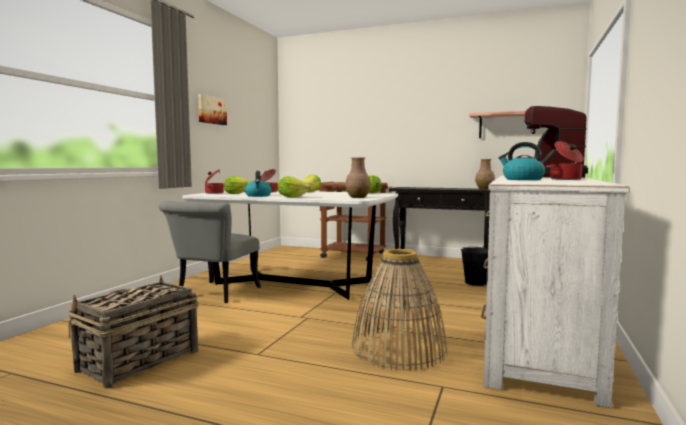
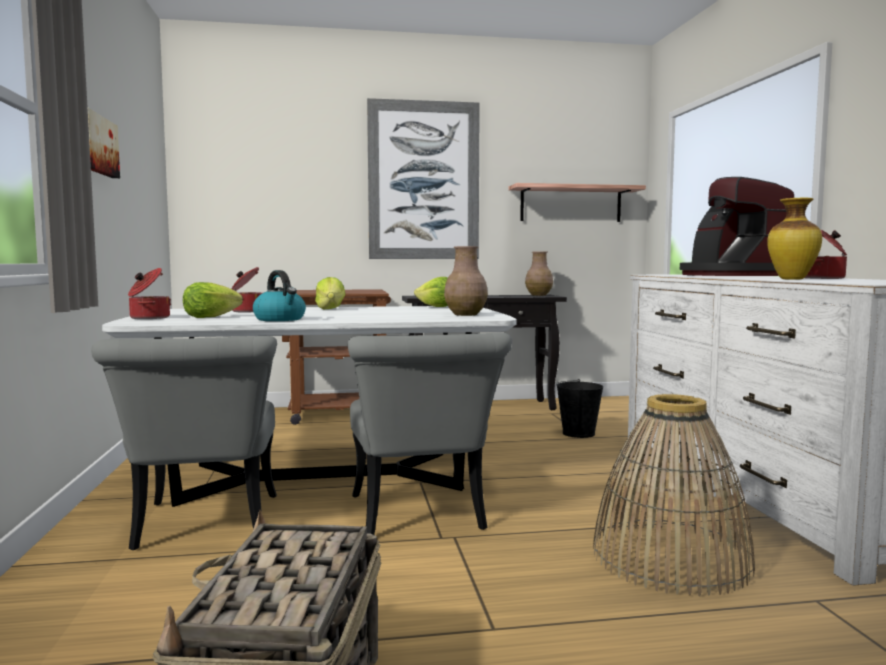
camera: 30 degrees left, 0 degrees up
lettuce [277,177,310,198] -> none
kettle [499,142,545,180] -> vase [767,198,822,280]
none -> grey chair [348,333,512,535]
none -> picture [367,98,480,259]

